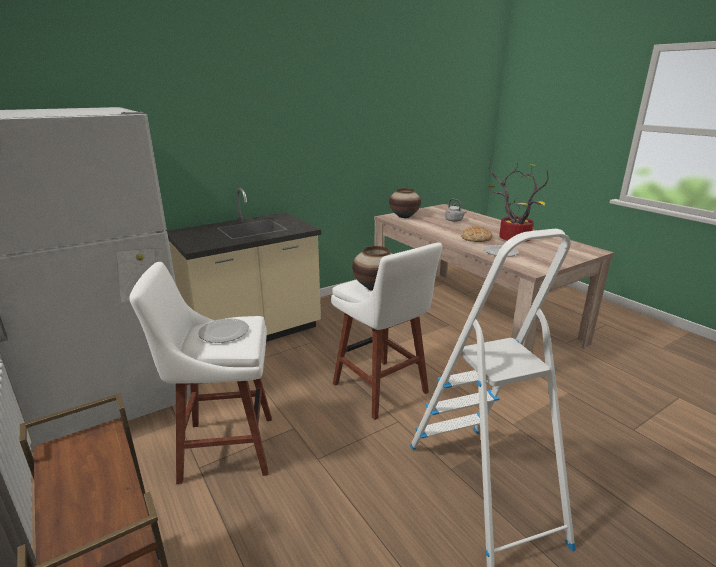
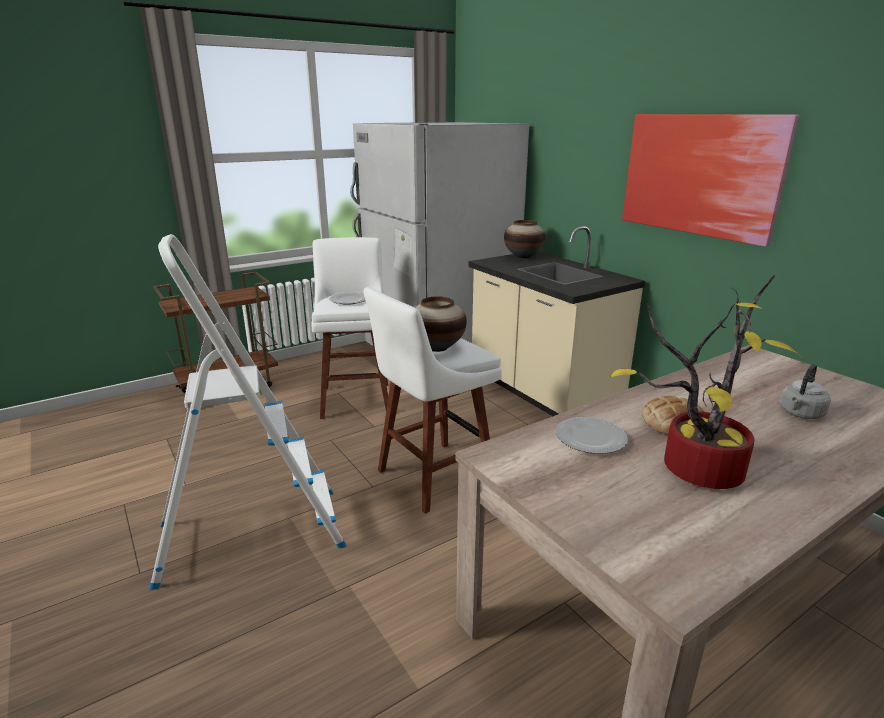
camera: 90 degrees right, 0 degrees up
vase [389,188,421,218] -> vase moved to [504,220,545,259]
none -> picture [622,114,800,247]

